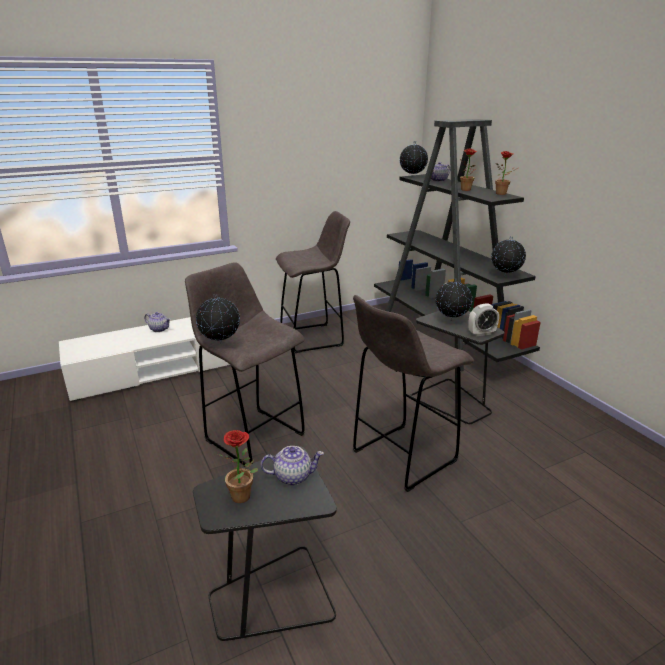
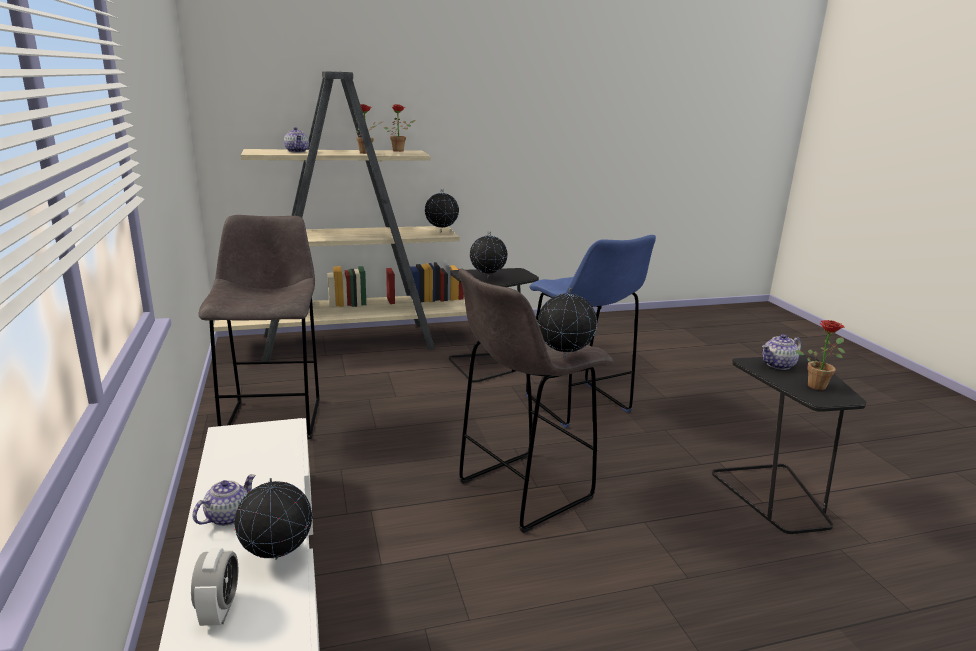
camera: 80 degrees left, 5 degrees down
teapot [261,446,324,486] -> teapot turned 120 degrees counterclockwise [762,334,802,370]
grey stool [353,295,474,492] -> blue stool [526,235,656,428]
black bookcase [374,119,541,371] -> beige bookcase [214,71,467,362]
globe [400,144,428,178] -> globe moved to [234,478,312,559]
alarm clock [468,303,499,336] -> alarm clock moved to [191,548,238,626]

